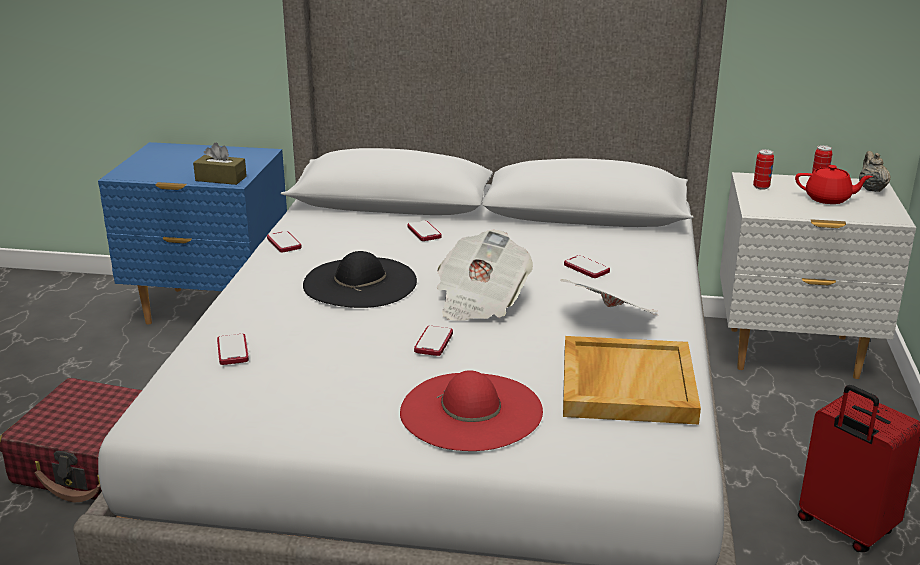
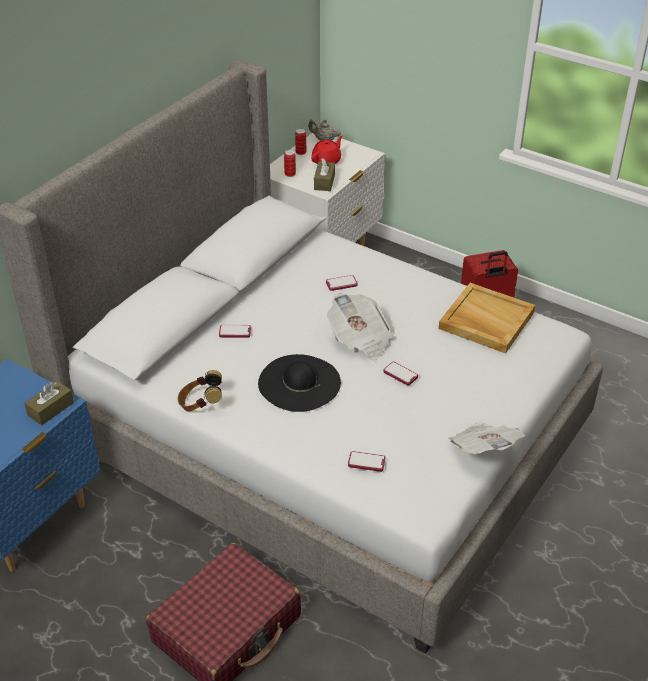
camera: 65 degrees left, 15 degrees up
phone [267,231,302,253] -> headphones [178,370,222,411]
red hat [400,370,543,451] -> none
newspaper [560,279,658,315] -> newspaper moved to [448,422,525,454]
none -> brown tissue box [314,158,335,191]

